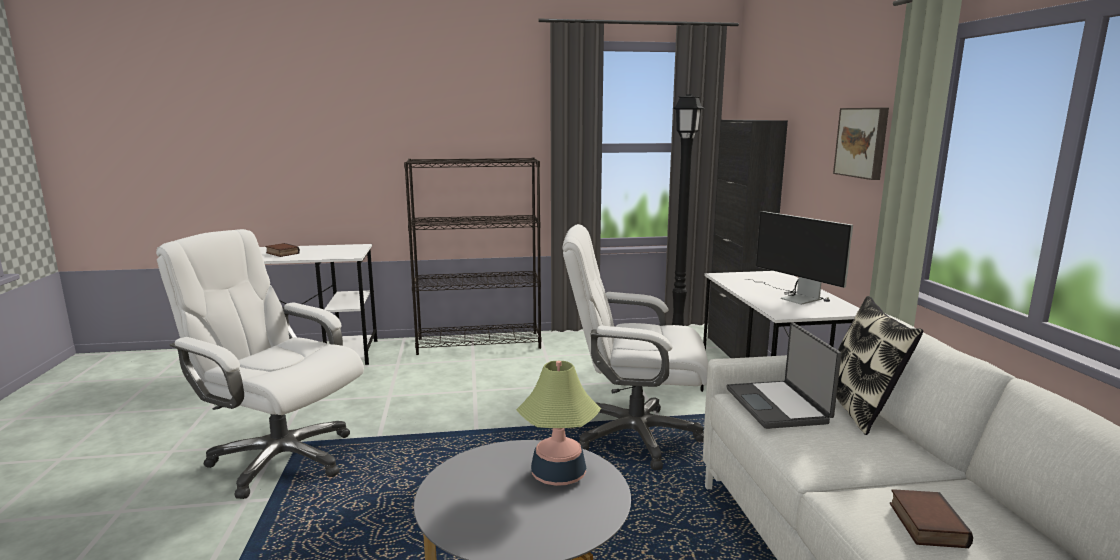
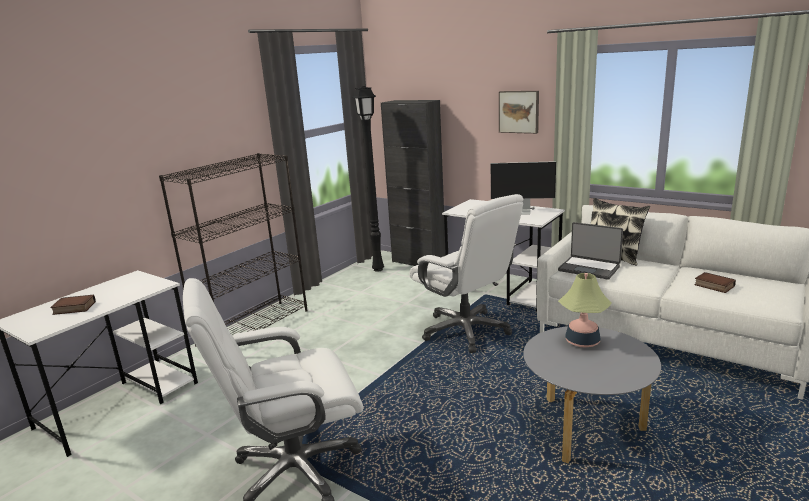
camera: 45 degrees left, 5 degrees up
white office chair [563,224,708,470] -> white office chair turned 90 degrees counterclockwise [409,194,523,353]

